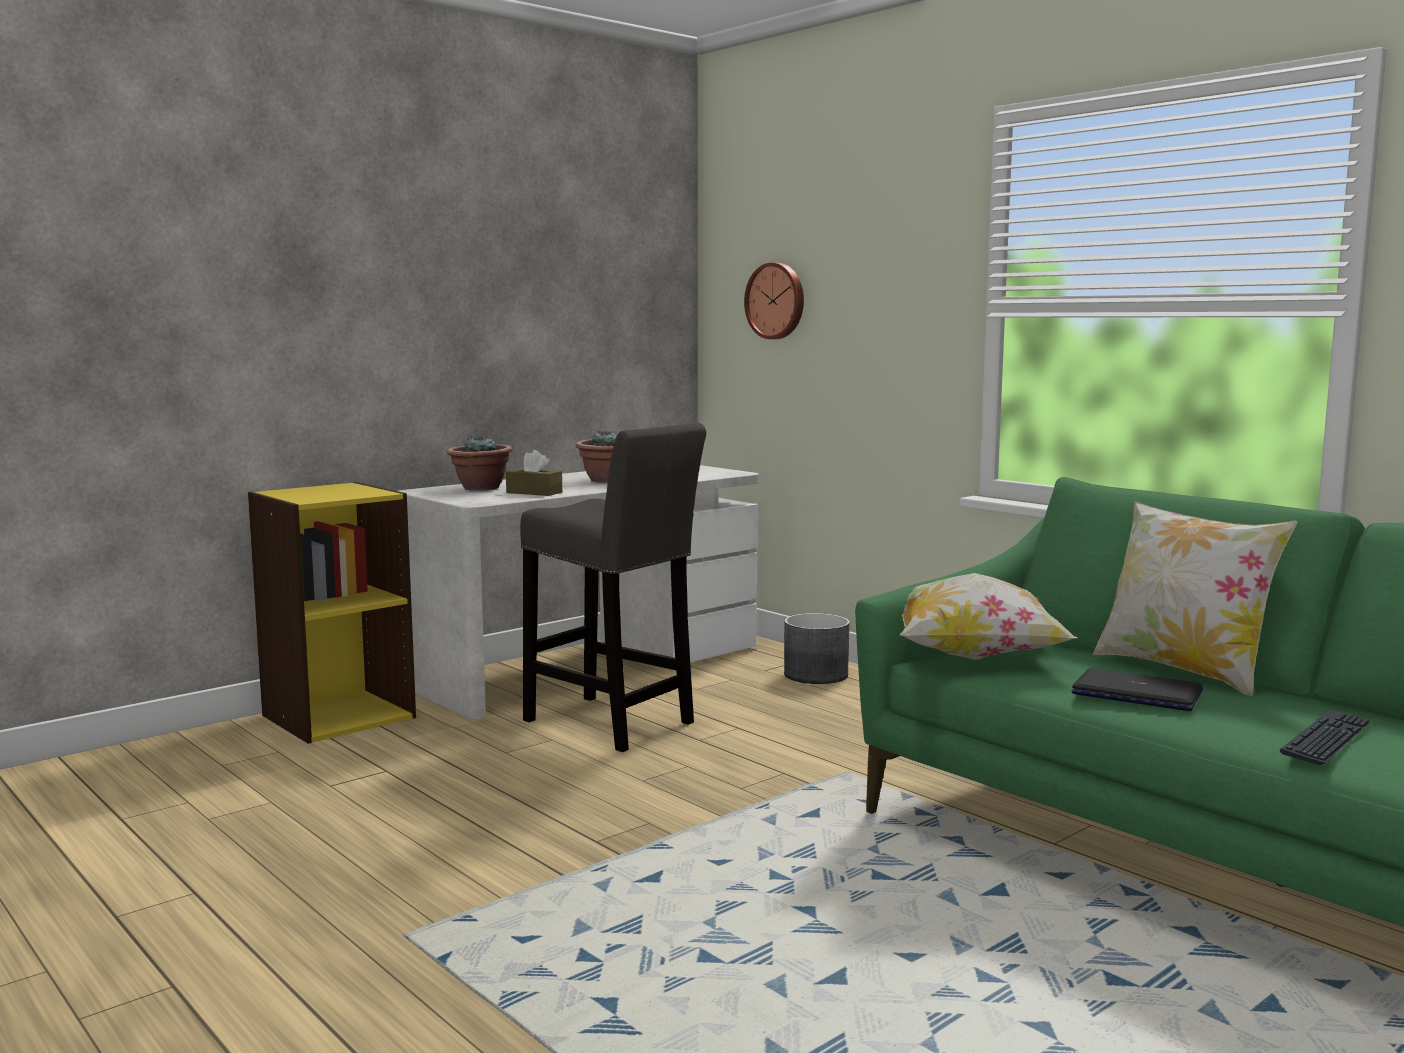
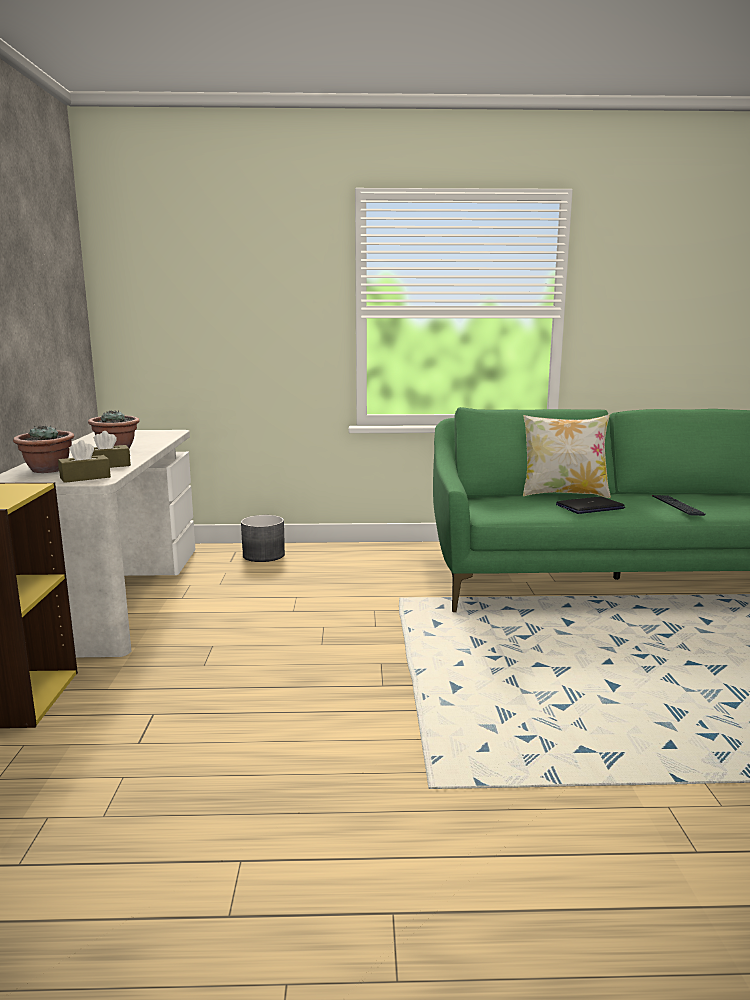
camera: 50 degrees left, 5 degrees up
grey stool [520,423,706,752] -> none
wall clock [744,263,804,339] -> none
pillow [900,573,1077,660] -> none
none -> brown tissue box [58,440,111,483]

